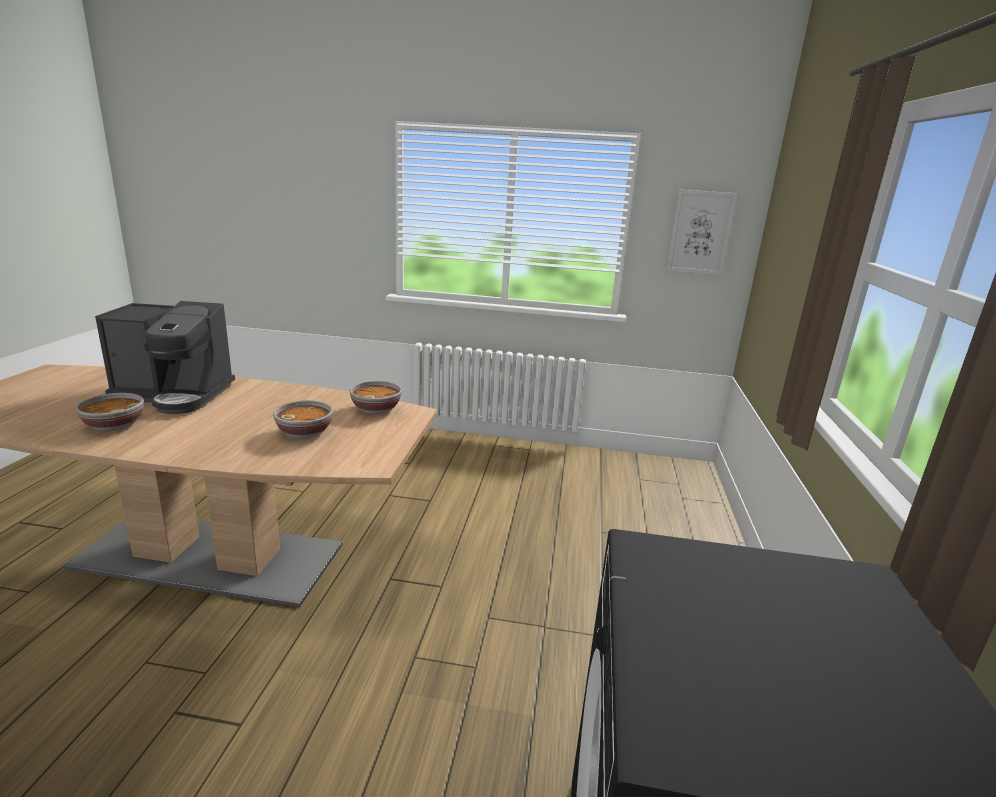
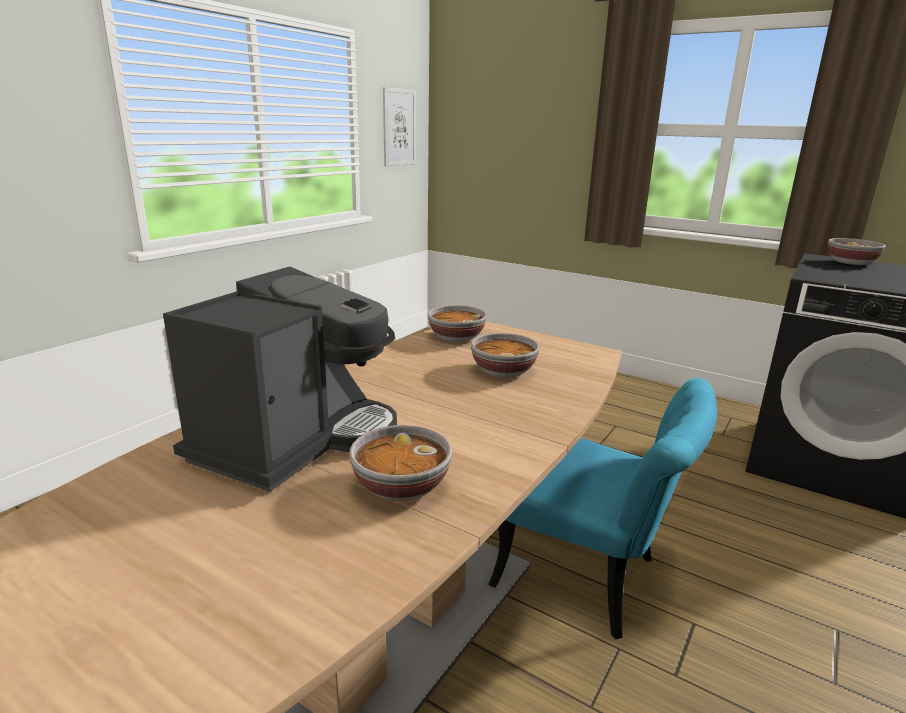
camera: 65 degrees left, 0 degrees up
none -> turquoise chair [488,378,717,640]
none -> bowl [828,238,886,265]

